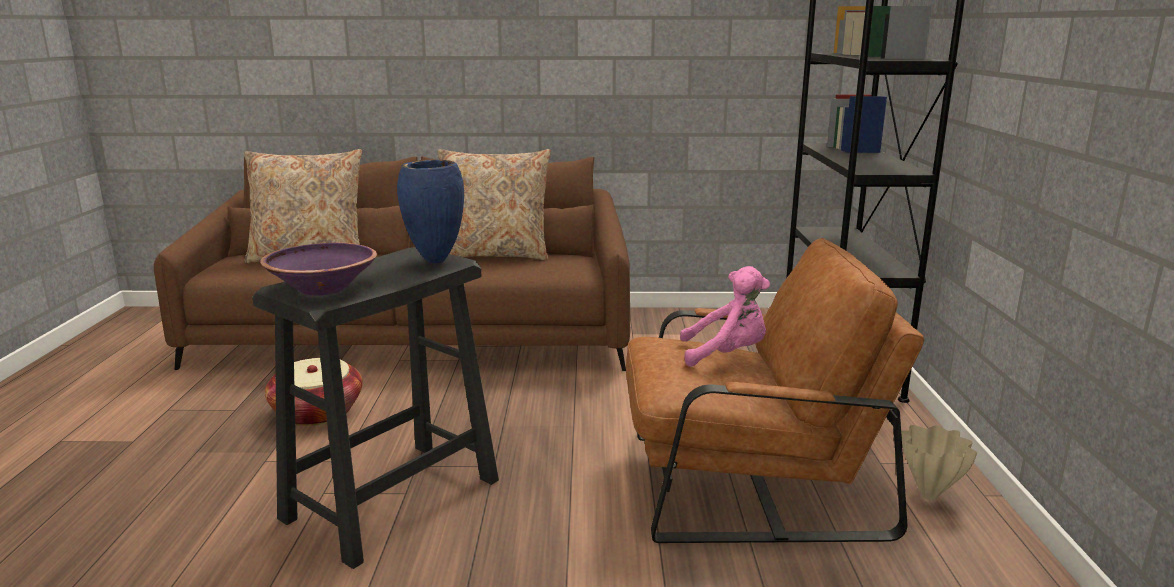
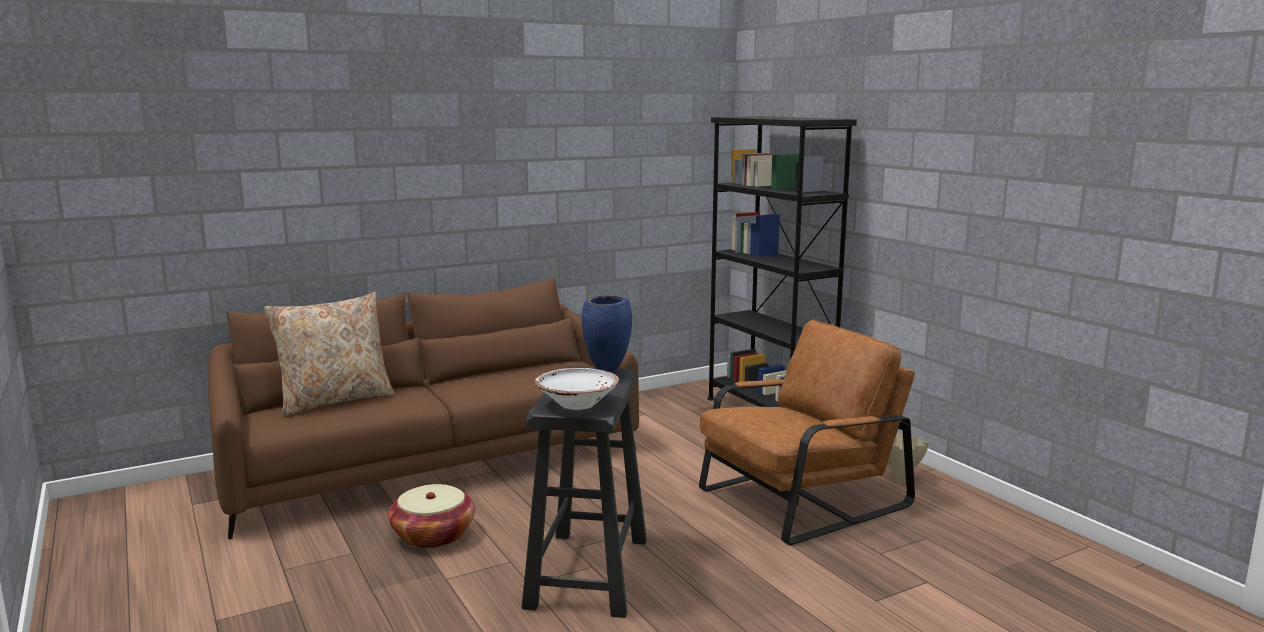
camera: 30 degrees left, 5 degrees down
purple bowl [260,243,377,295] -> white bowl [534,368,619,410]
beige pillow [438,149,551,261] -> none
pink plush toy [680,266,770,367] -> none

